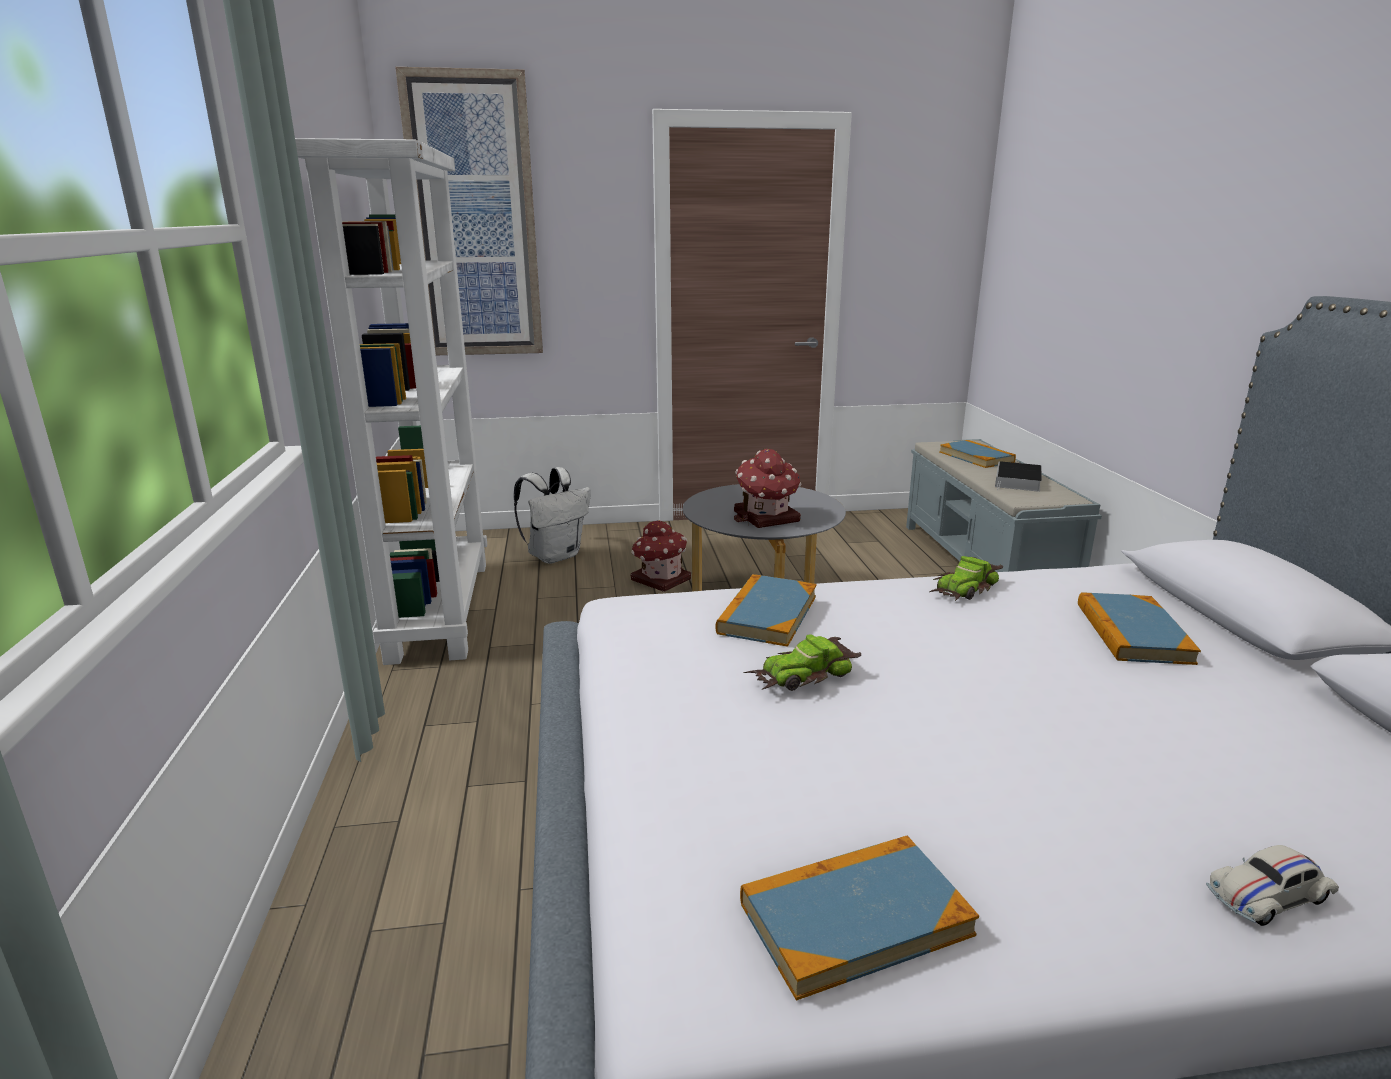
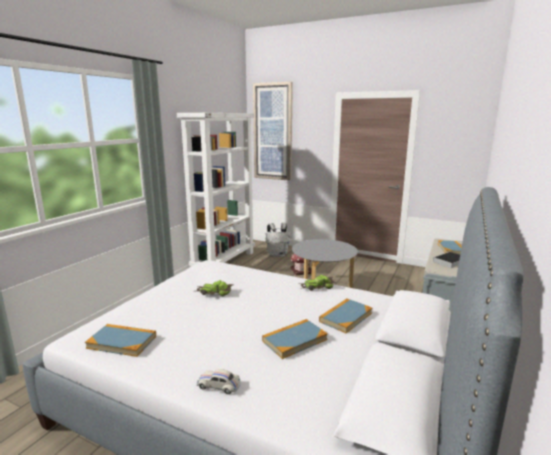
camera: 35 degrees right, 5 degrees down
book [716,574,817,647] -> book moved to [262,319,328,359]
toy house [734,449,802,528] -> none

